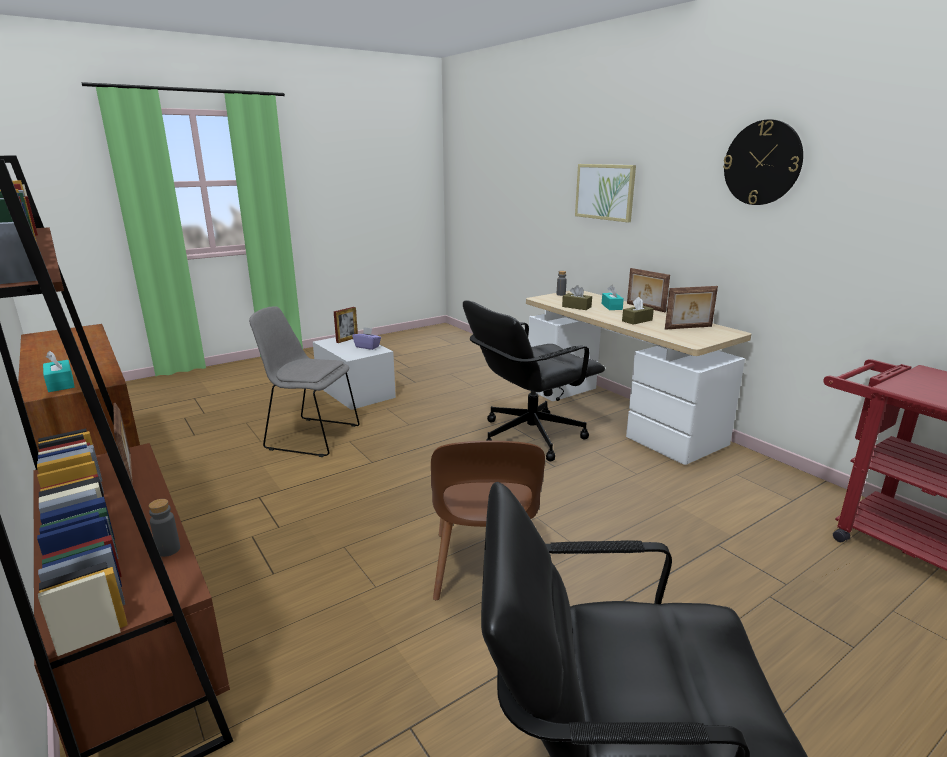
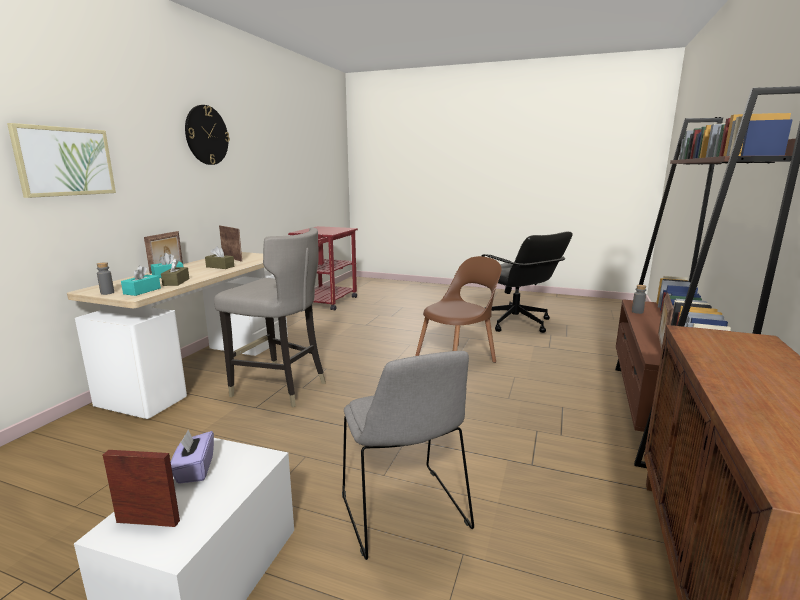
camera: 125 degrees left, 5 degrees down
turquoise tissue box [43,351,75,392] -> turquoise tissue box moved to [121,266,161,296]
black office chair [463,300,605,461] -> grey stool [214,228,326,407]

